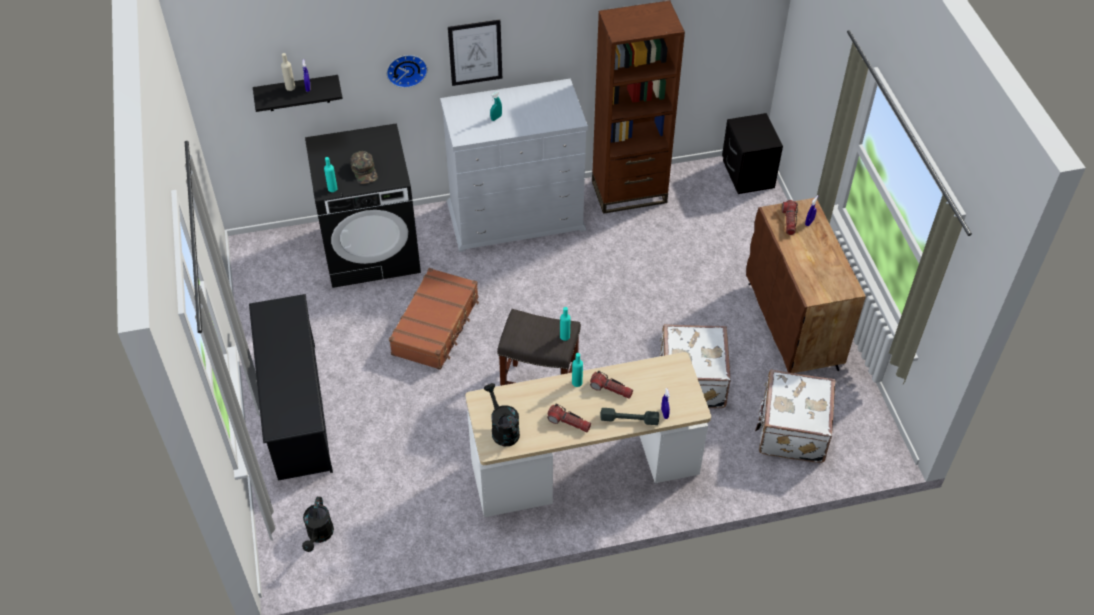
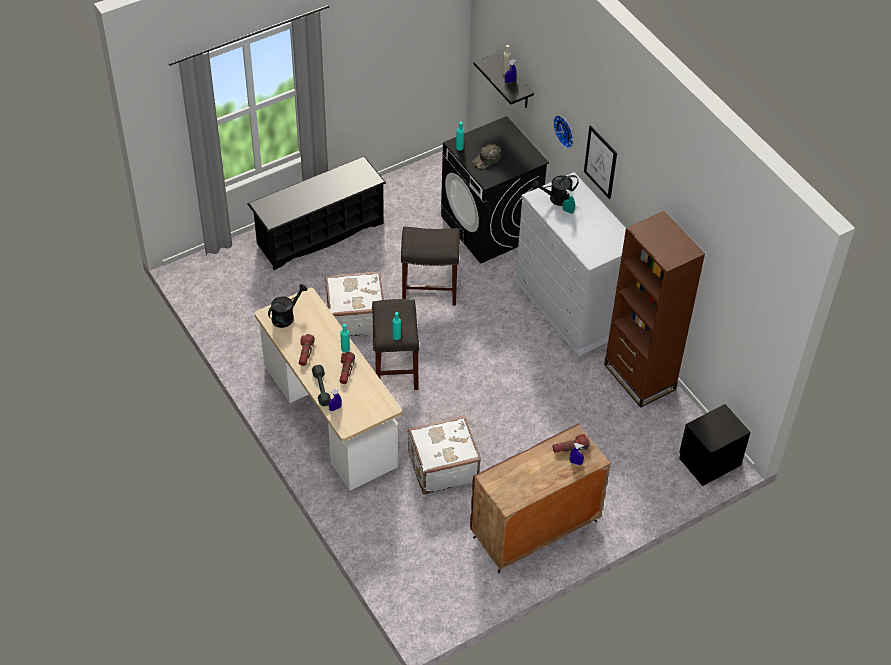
camera: 70 degrees right, 0 degrees up
black watering can [302,497,334,552] -> black watering can moved to [532,175,579,206]
brown suitcase [389,268,479,370] -> grey stool [401,226,460,306]
white suitcase [755,370,835,463] -> white suitcase moved to [325,271,384,336]

